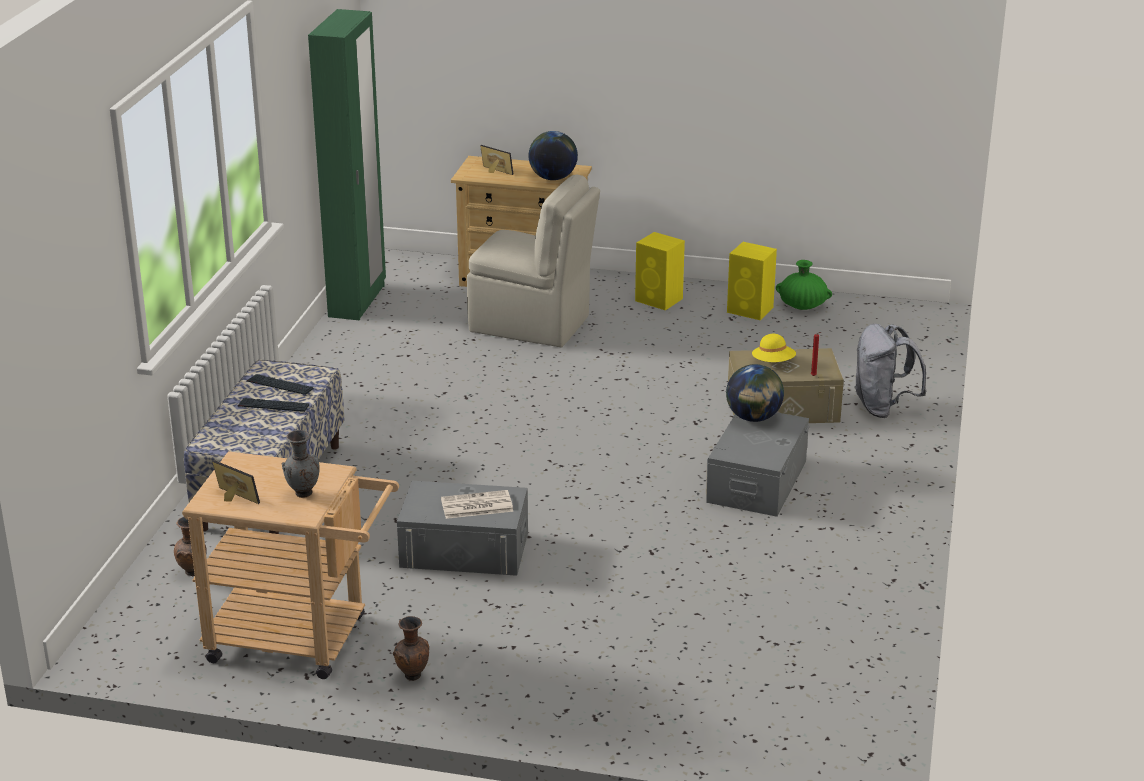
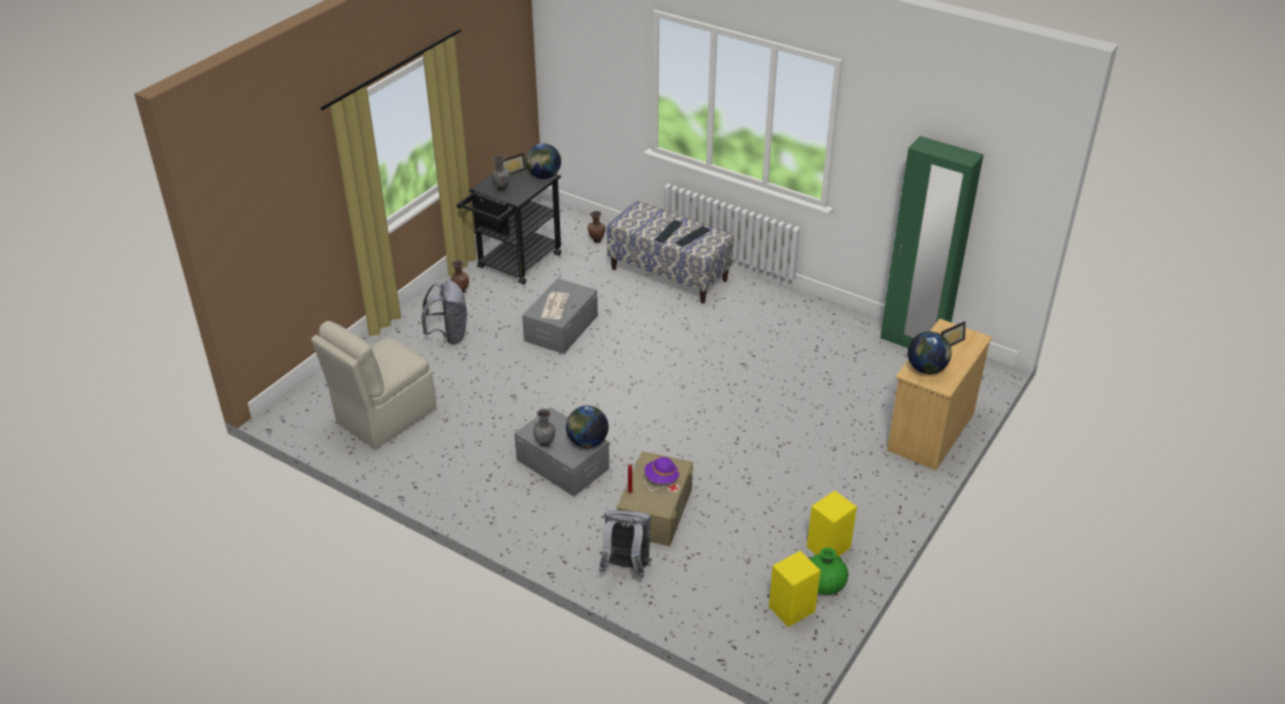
camera: 110 degrees right, 10 degrees up
beige cart [182,451,399,679] -> black cart [457,163,561,285]
beige chair [467,174,600,347] -> beige chair moved to [311,321,436,449]
yellow speaker [635,232,685,310] -> yellow speaker moved to [769,551,821,627]
yellow hat [752,334,796,362] -> purple hat [645,457,679,484]
none -> grey backpack [422,280,467,344]
none -> globe [526,143,561,179]
none -> grey vase [533,409,555,447]

